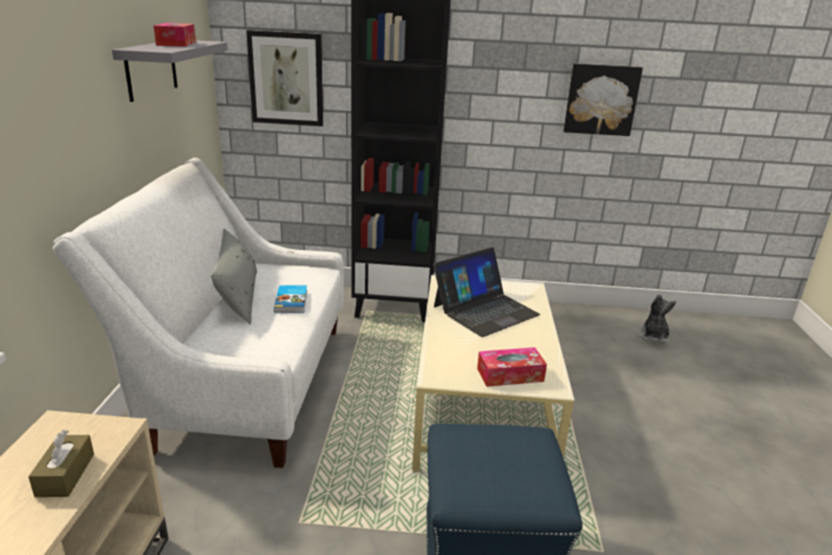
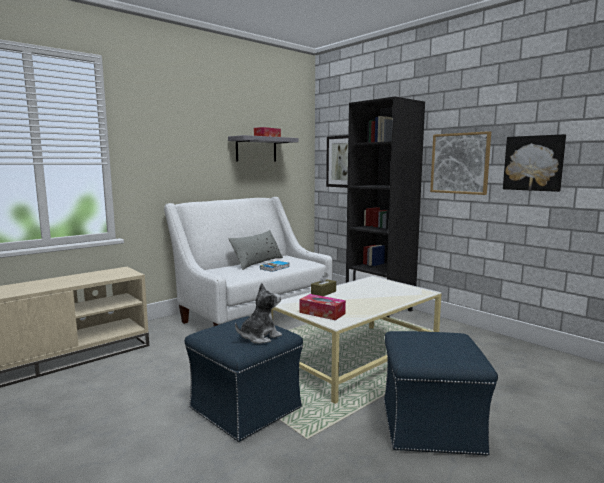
camera: 45 degrees right, 15 degrees down
brown tissue box [28,430,94,497] -> brown tissue box moved to [311,273,336,296]
laptop [433,247,540,337] -> none
plush toy [639,294,676,344] -> plush toy moved to [235,283,282,344]
none -> blue ottoman [384,331,498,456]
none -> picture [430,131,491,195]

